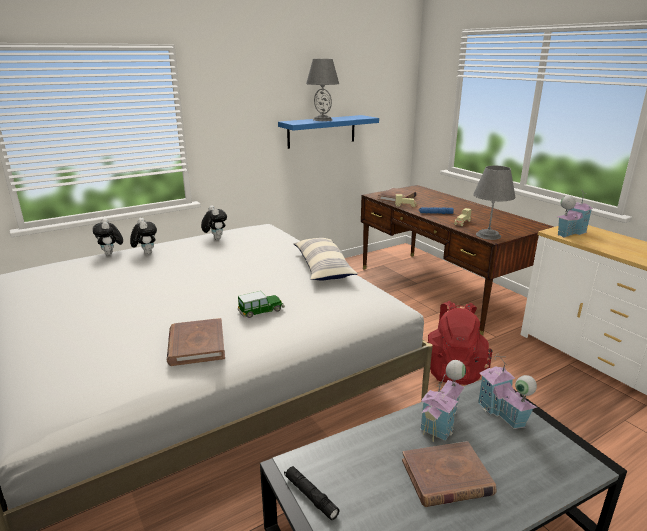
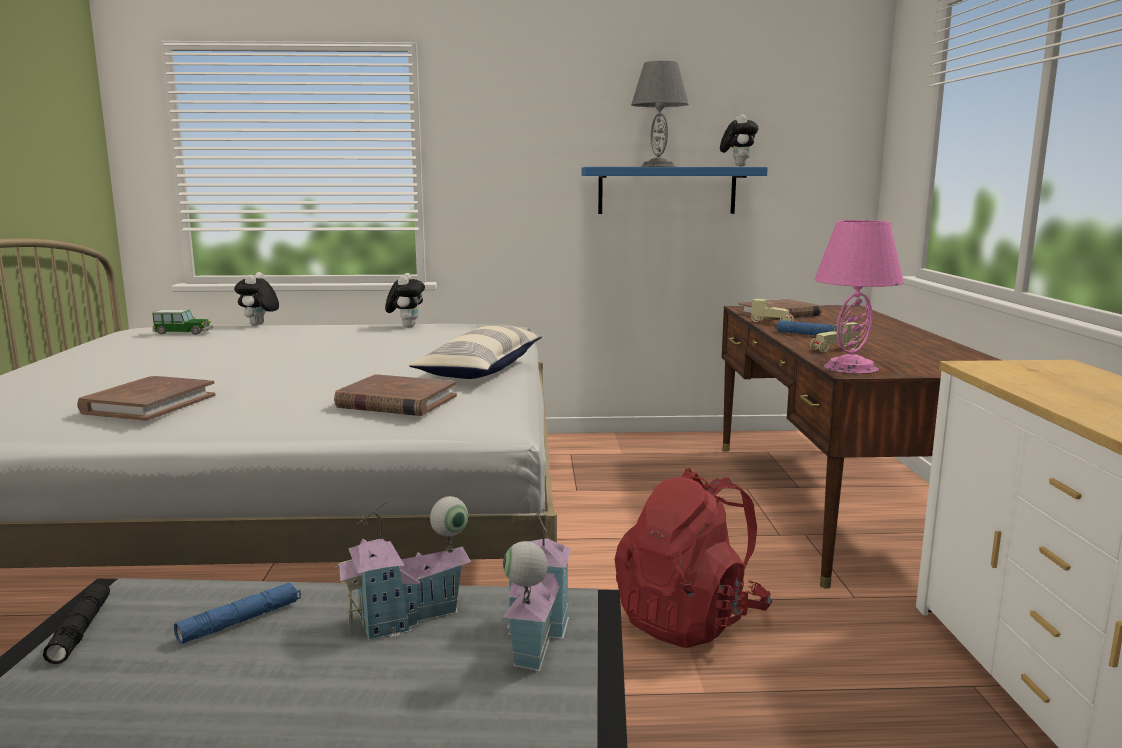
camera: 30 degrees right, 10 degrees down
plush toy [130,218,157,255] -> plush toy moved to [720,115,758,167]
toy car [238,291,285,318] -> toy car moved to [152,309,214,335]
brown book [402,441,497,507] -> brown book moved to [334,374,457,416]
grey table lamp [473,166,516,240] -> pink table lamp [814,220,904,374]
toy house [558,191,593,238] -> none
none -> blue flashlight [174,582,301,645]

